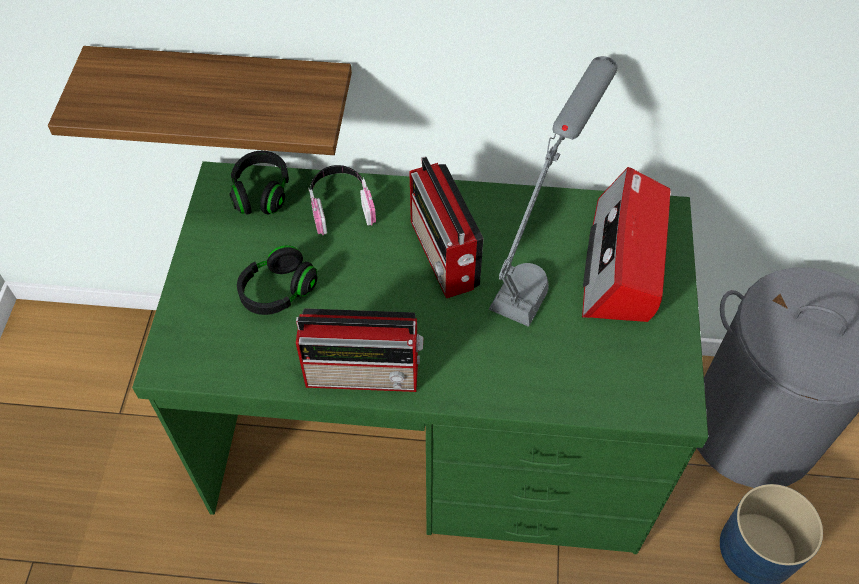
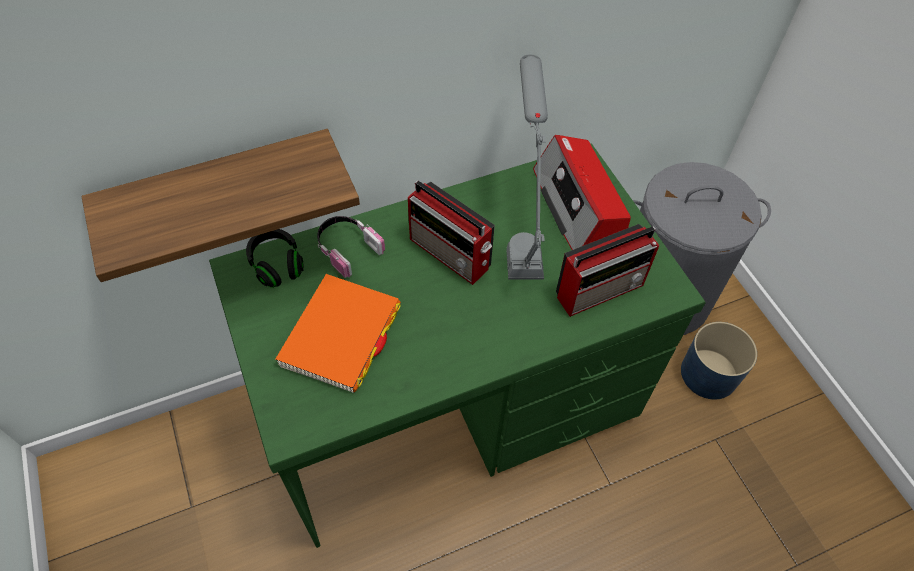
camera: 30 degrees left, 0 degrees up
black headphones [237,245,317,315] -> orange book [275,274,401,393]
radio [296,308,423,392] -> radio moved to [556,224,659,317]

